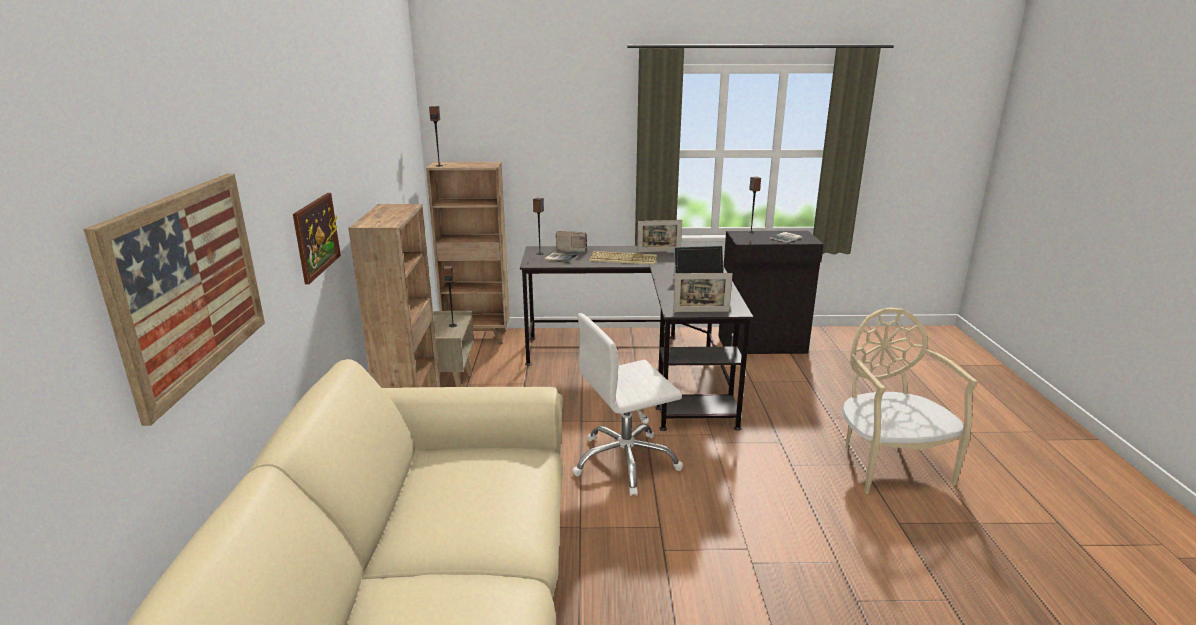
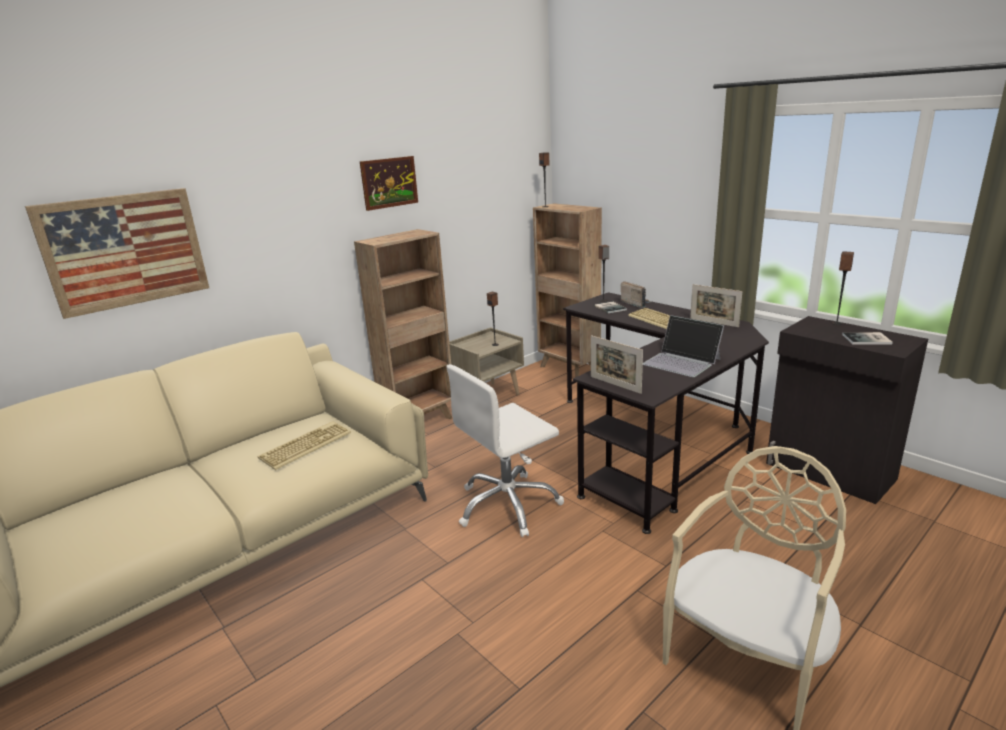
camera: 50 degrees right, 0 degrees up
picture [293,193,341,284] -> picture moved to [360,156,418,211]
white office chair [572,313,683,496] -> white office chair turned 60 degrees counterclockwise [446,364,564,537]
none -> keyboard [257,421,351,470]

